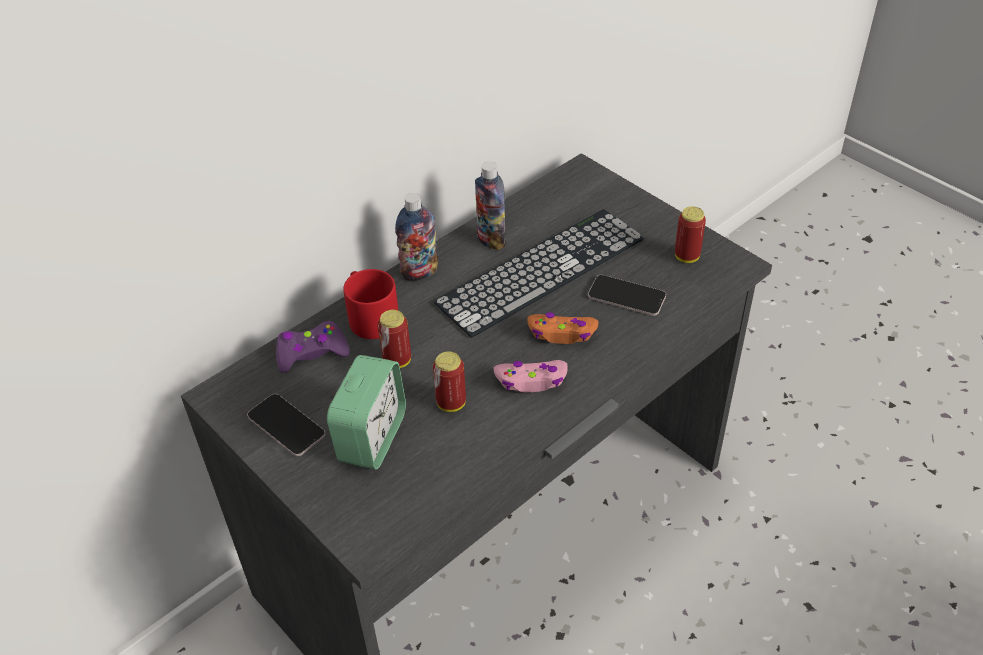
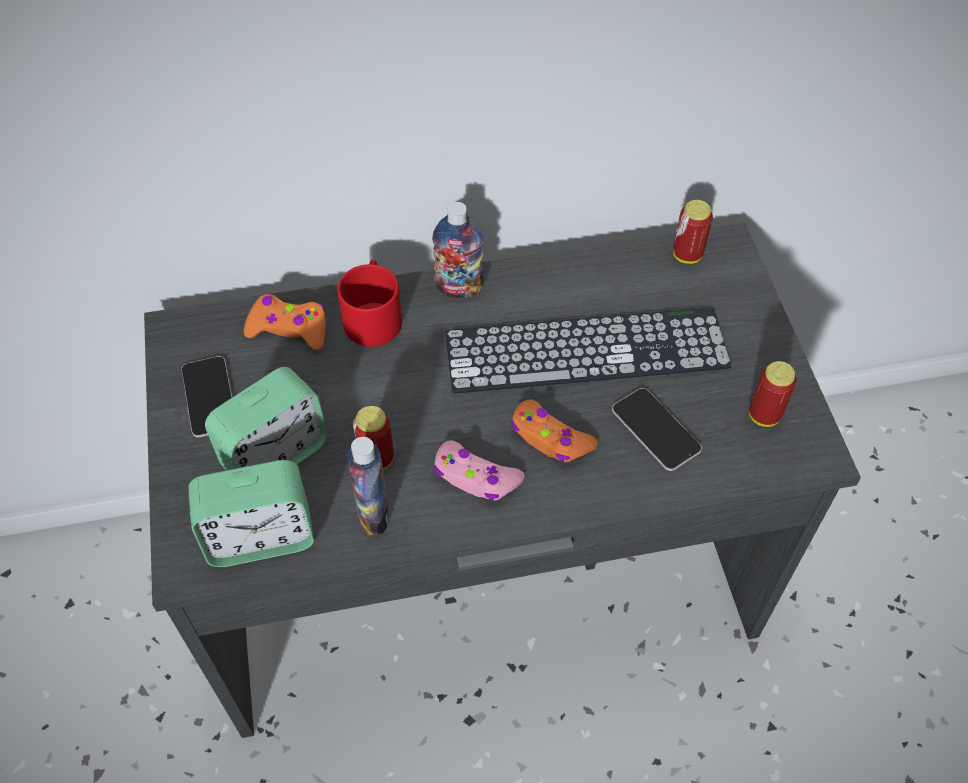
camera: 30 degrees right, 10 degrees up
purple game controller [276,321,350,373] -> orange game controller [244,294,326,350]
can [378,310,411,368] -> can moved to [673,200,713,264]
bottle [475,161,506,250] -> bottle moved to [347,437,390,536]
none -> alarm clock [188,460,314,567]

